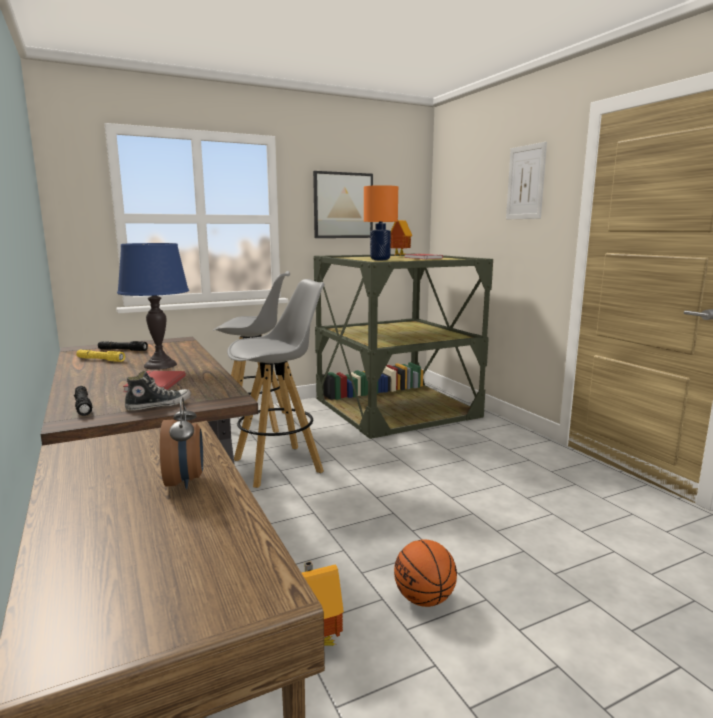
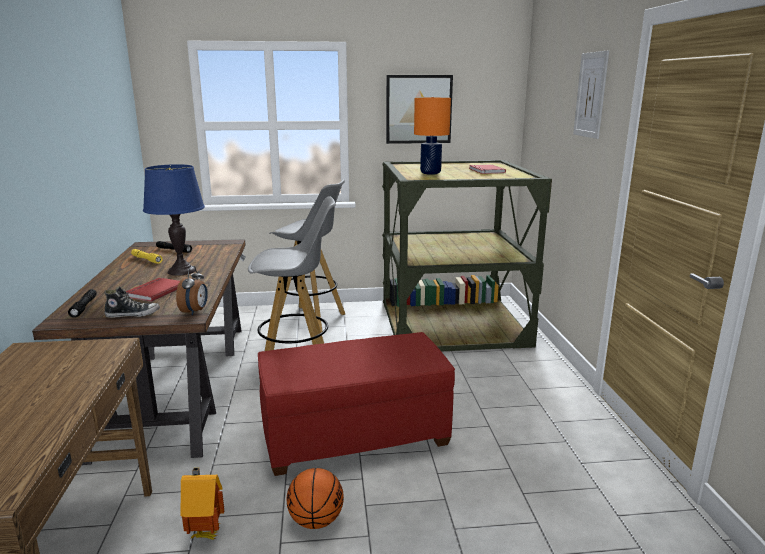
camera: 20 degrees right, 5 degrees up
alarm clock [160,397,203,489] -> alarm clock moved to [176,266,208,315]
toy house [391,220,412,256] -> none
none -> red ottoman [258,332,455,476]

